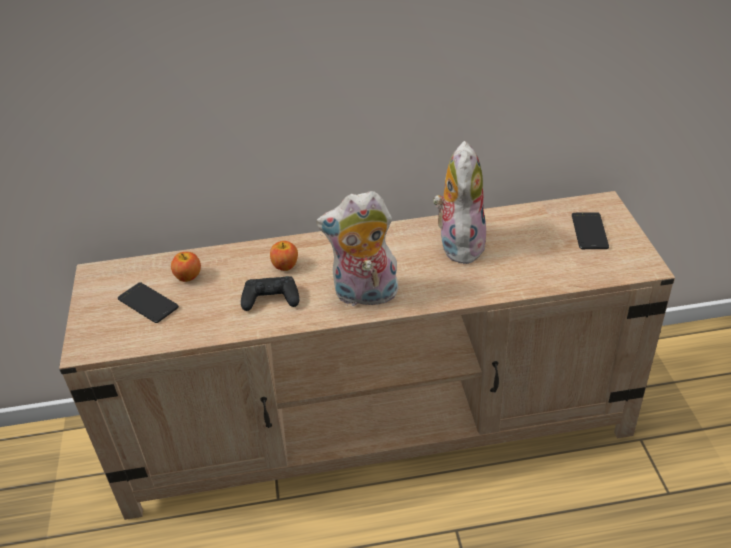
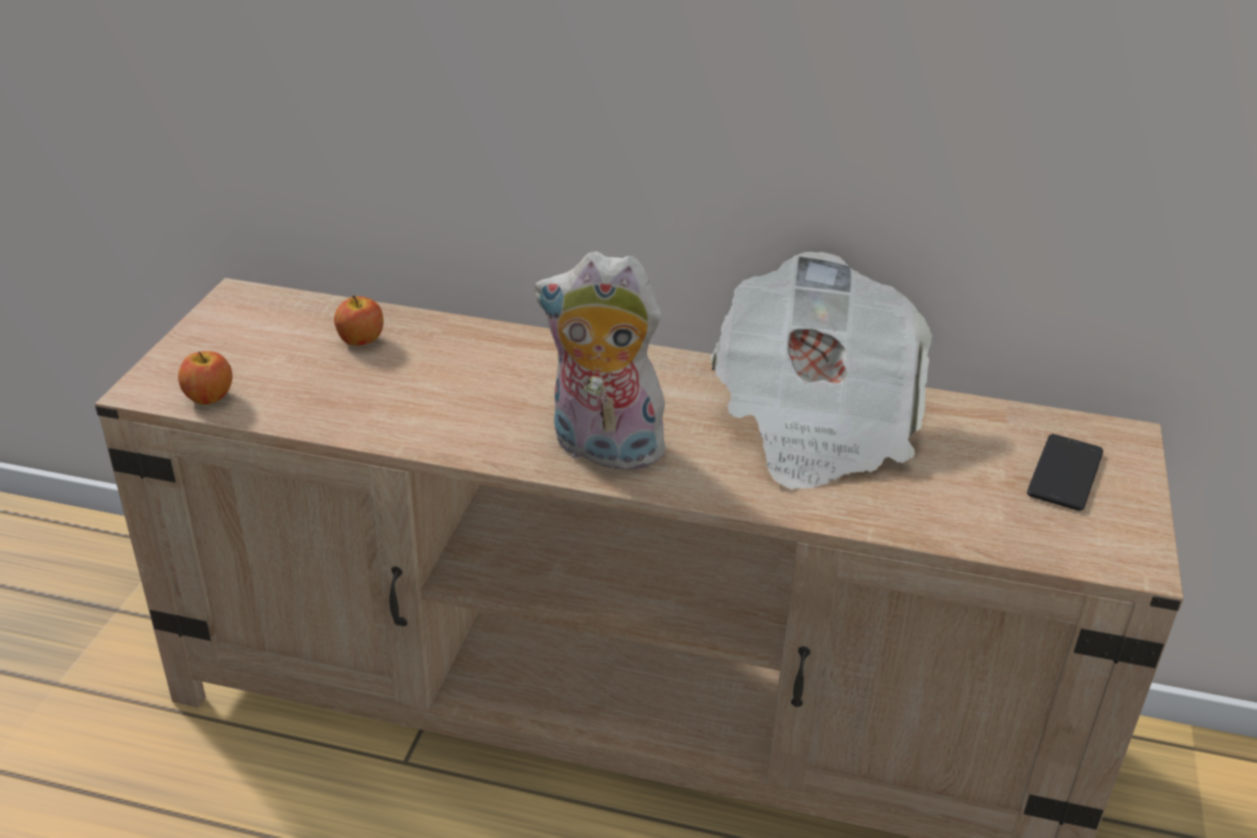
camera: 20 degrees right, 5 degrees down
phone [118,282,179,323] -> none
black game controller [241,276,299,311] -> none
apple [270,241,298,271] -> apple moved to [178,351,232,405]
plush toy [433,141,486,264] -> newspaper [711,252,932,489]

